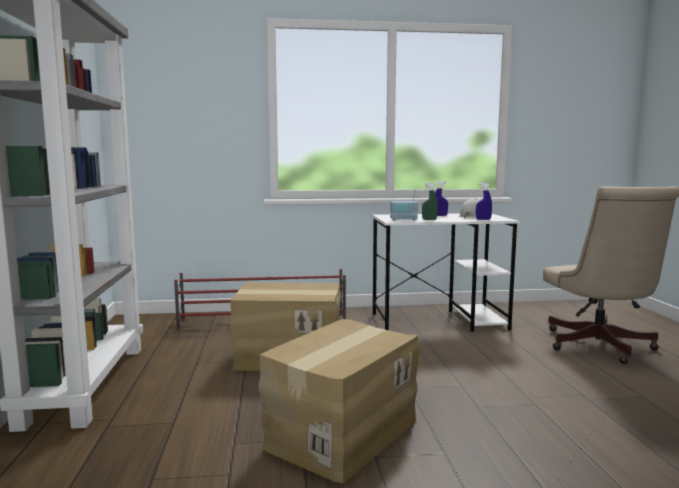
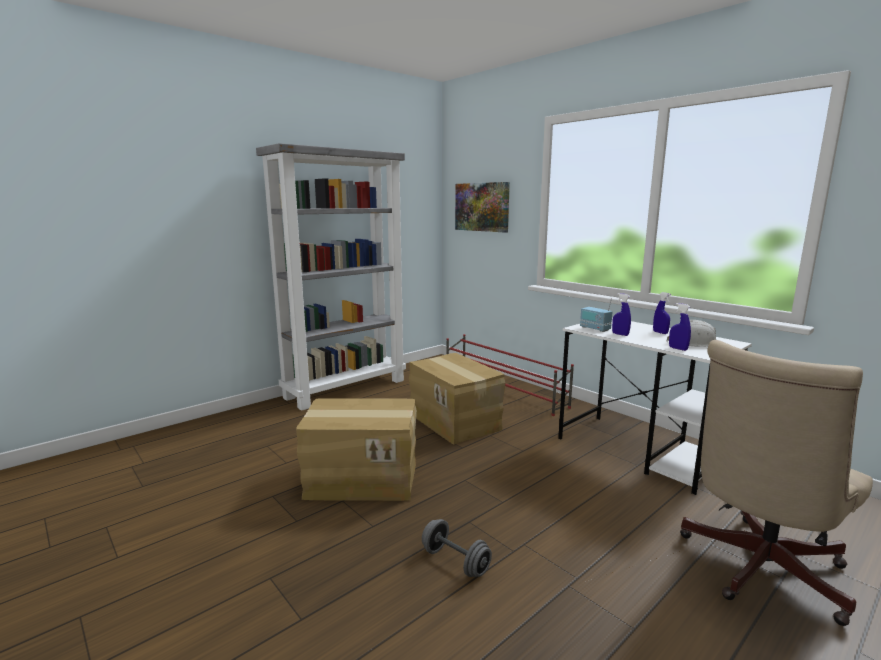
camera: 55 degrees right, 5 degrees up
green spray bottle [422,183,438,220] -> blue spray bottle [612,293,631,336]
none -> grey dumbbell [422,519,492,577]
none -> picture [455,182,510,233]

